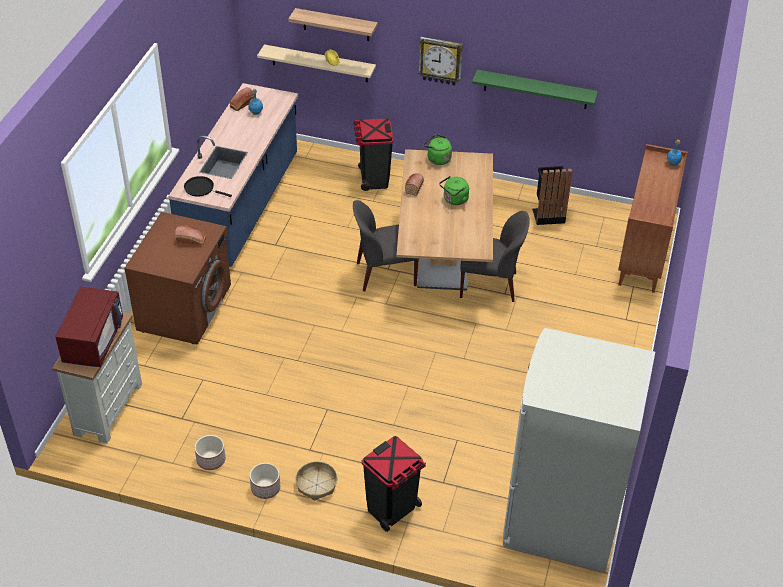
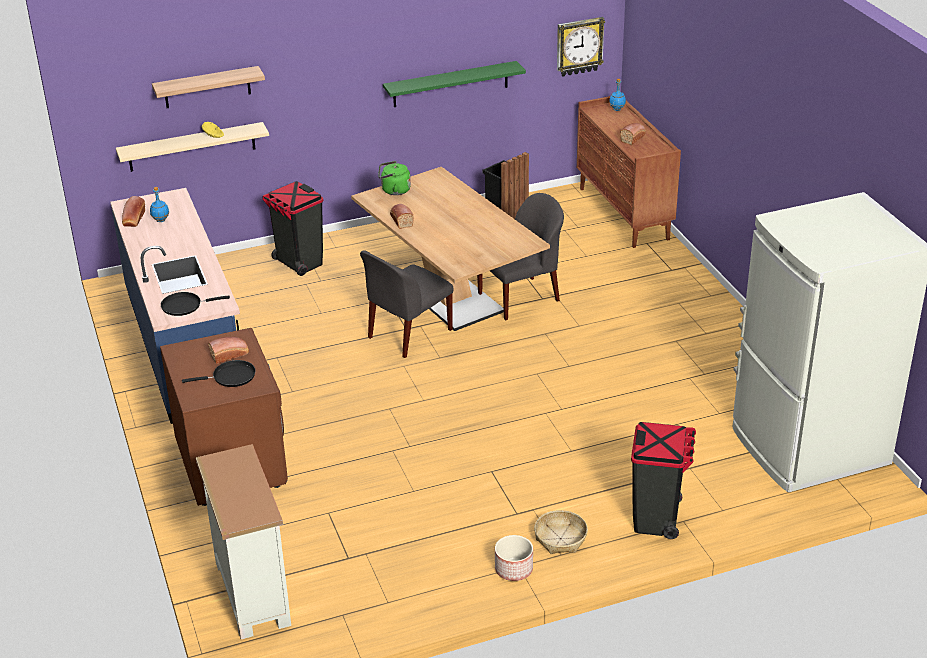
camera: 35 degrees left, 10 degrees down
red microwave [55,287,123,367] -> none
planter [195,435,225,470] -> none
wall clock [418,37,463,86] -> wall clock moved to [557,17,605,76]
green kettle [439,176,469,205] -> none
none -> black frying pan [182,360,255,387]
none -> bread [620,123,646,145]

